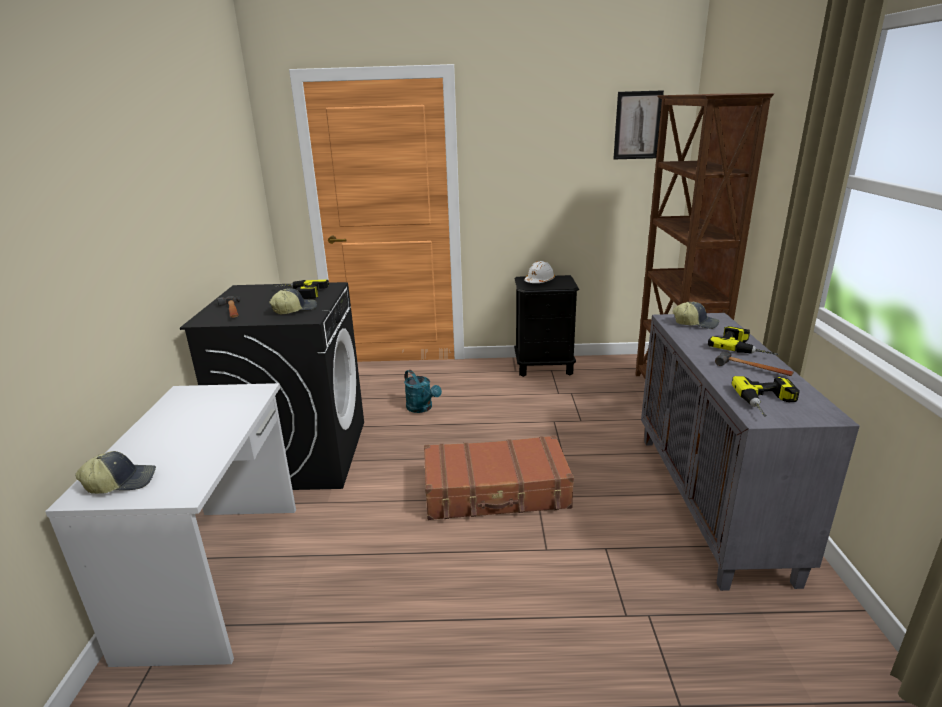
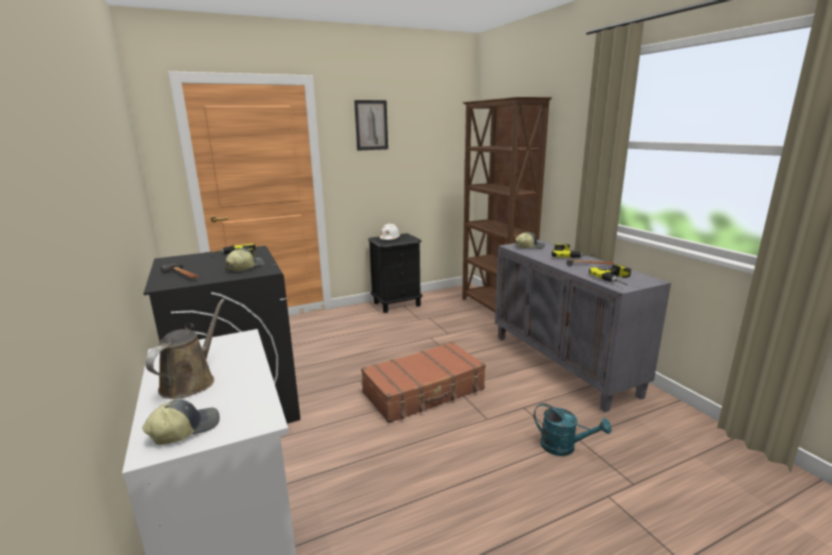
camera: 25 degrees left, 5 degrees down
turquoise watering can [404,370,442,413] -> turquoise watering can moved to [534,403,611,456]
picture [613,90,664,159] -> picture moved to [354,100,388,151]
none -> brown watering can [145,299,225,399]

